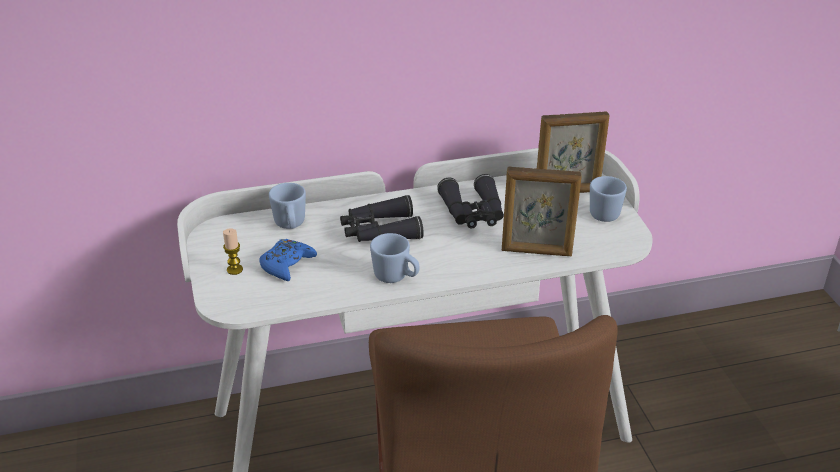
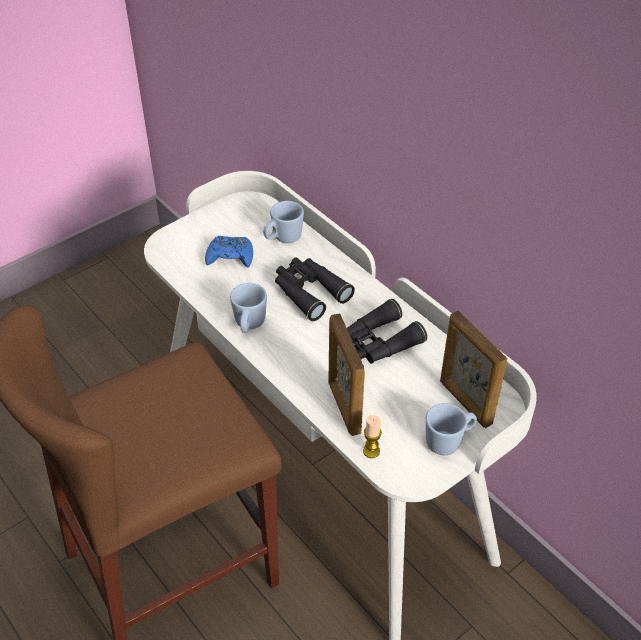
camera: 65 degrees right, 10 degrees up
candle [223,229,243,275] -> candle moved to [363,415,382,458]

